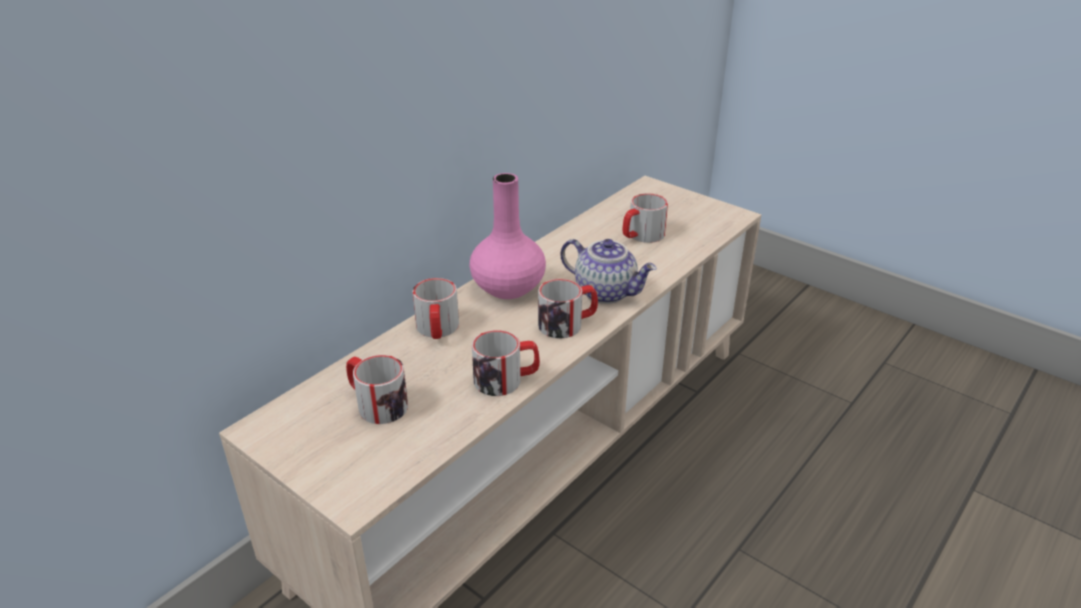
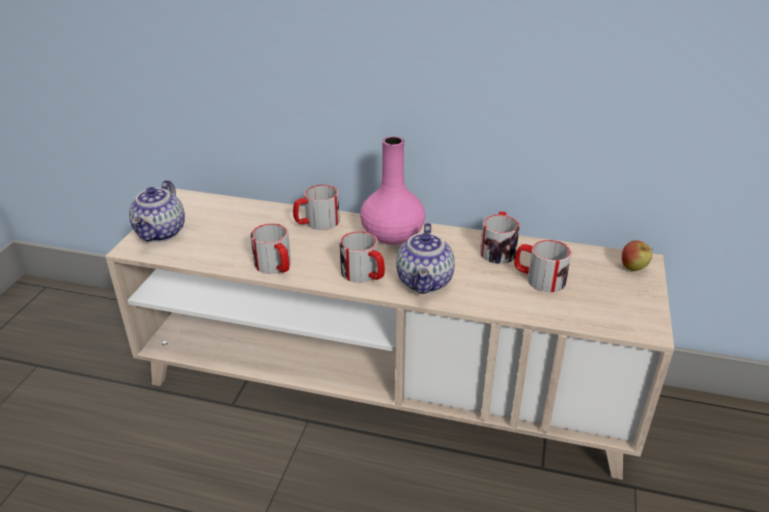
camera: 65 degrees right, 0 degrees up
mug [346,355,408,424] -> mug moved to [480,211,520,264]
none -> teapot [129,180,185,242]
none -> apple [622,240,653,271]

